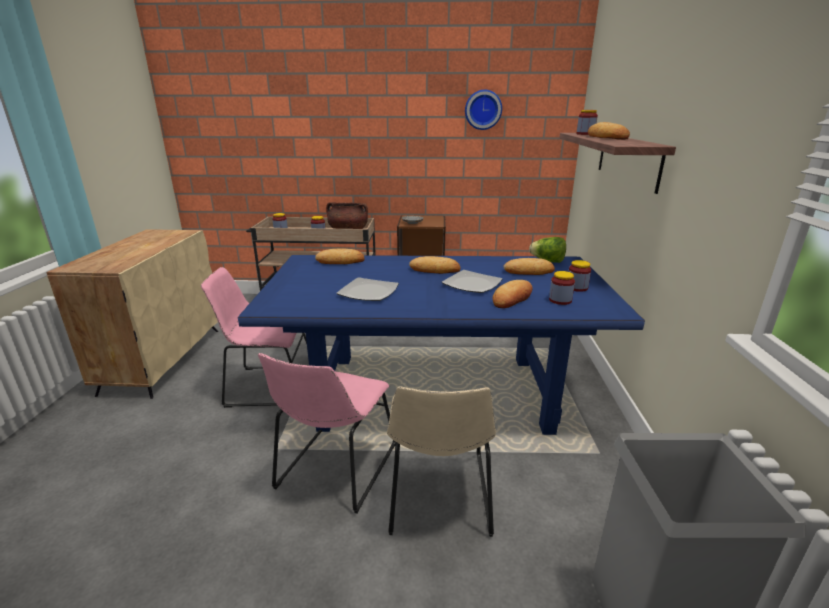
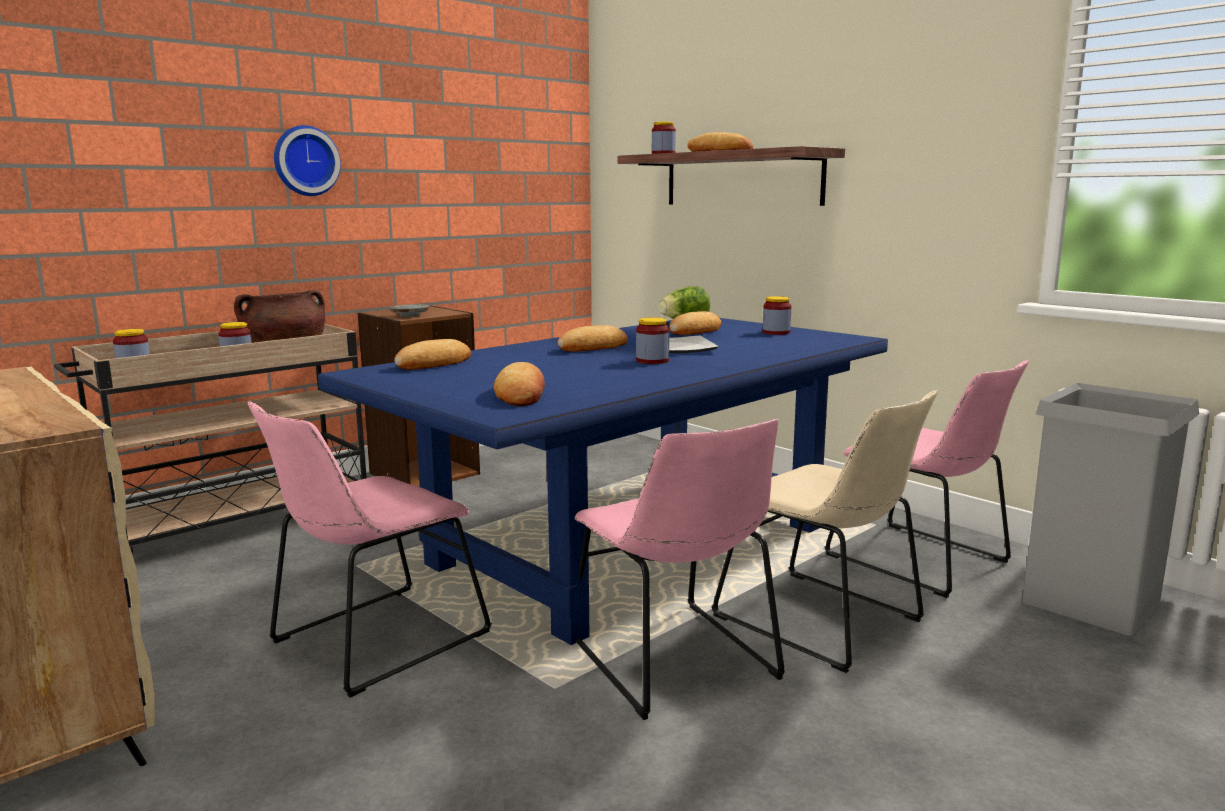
camera: 45 degrees left, 10 degrees down
plate [336,277,399,301] -> none
wall clock [465,90,502,130] -> wall clock moved to [274,125,341,196]
bread [493,280,532,308] -> bread moved to [494,362,545,406]
jar [549,271,575,305] -> jar moved to [636,318,669,364]
none -> pink chair [825,360,1029,598]

